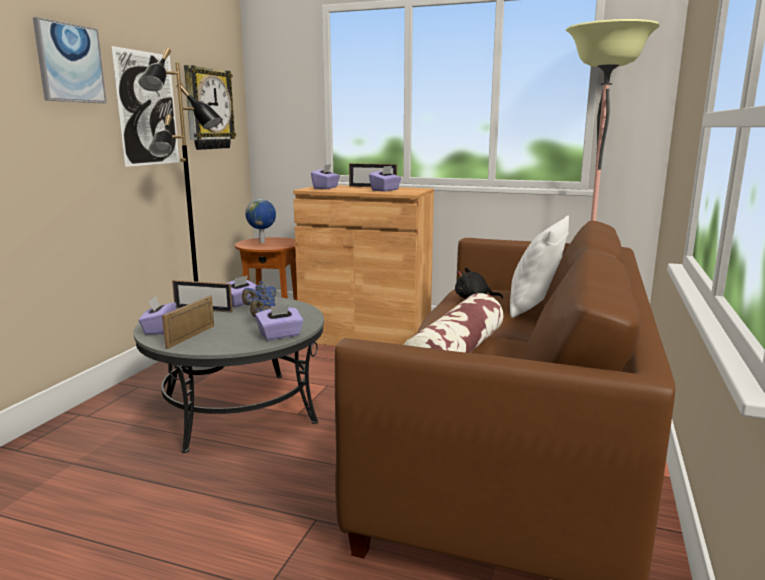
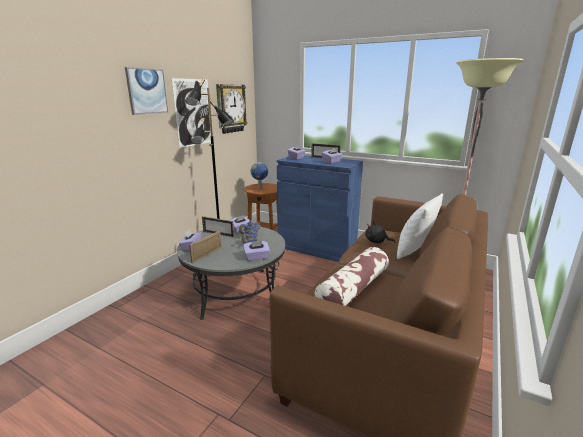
camera: 10 degrees right, 5 degrees up
brown cabinet [293,185,434,346] -> blue cabinet [277,155,363,262]

